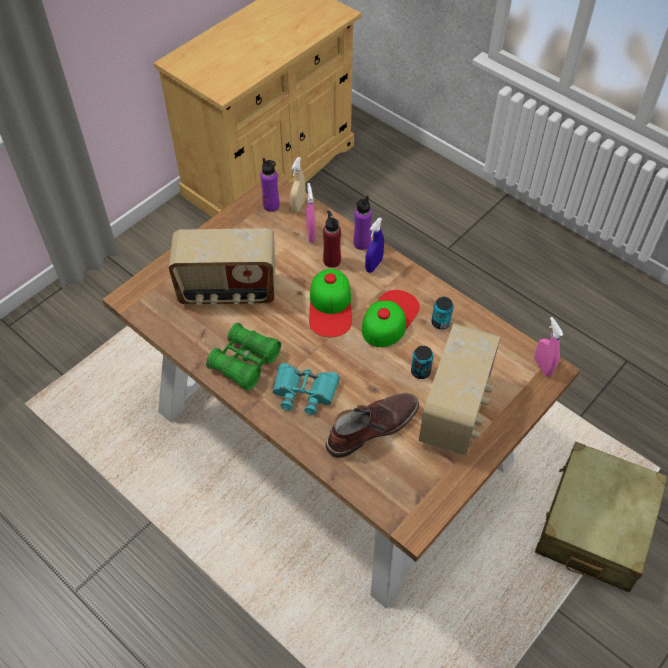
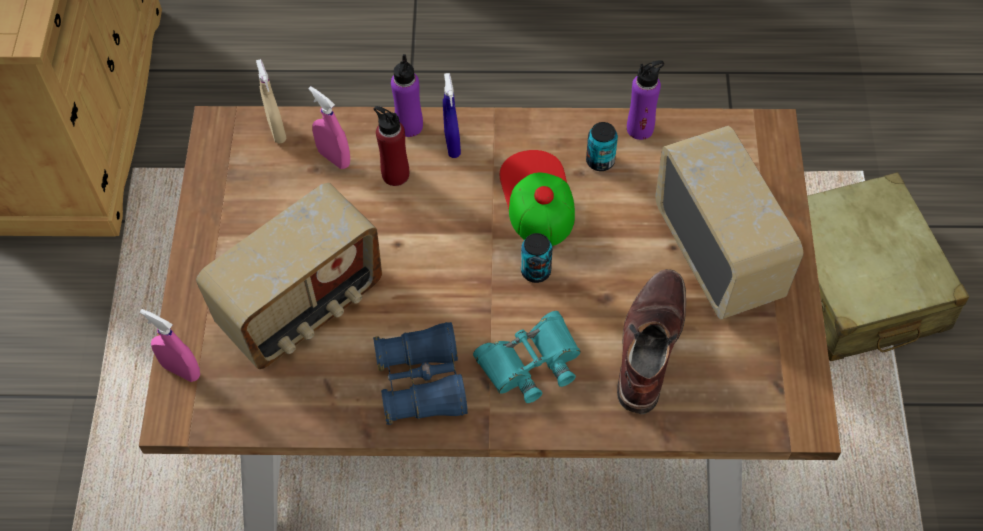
camera: 40 degrees left, 5 degrees up
green binoculars [206,323,281,390] -> blue binoculars [373,322,468,425]
purple bottle [260,158,280,212] -> purple bottle moved to [627,60,664,140]
cap [309,269,352,337] -> none
can [411,346,433,379] -> can moved to [521,233,552,283]
pink spray bottle [535,317,563,377] -> pink spray bottle moved to [140,309,200,382]

